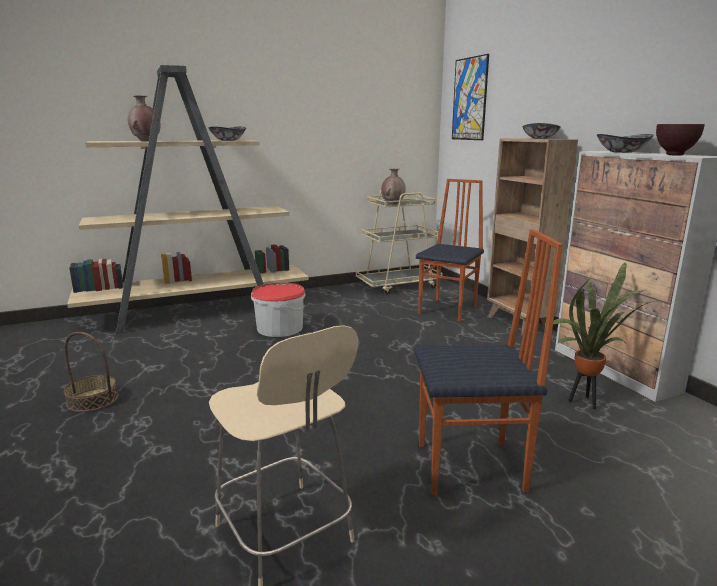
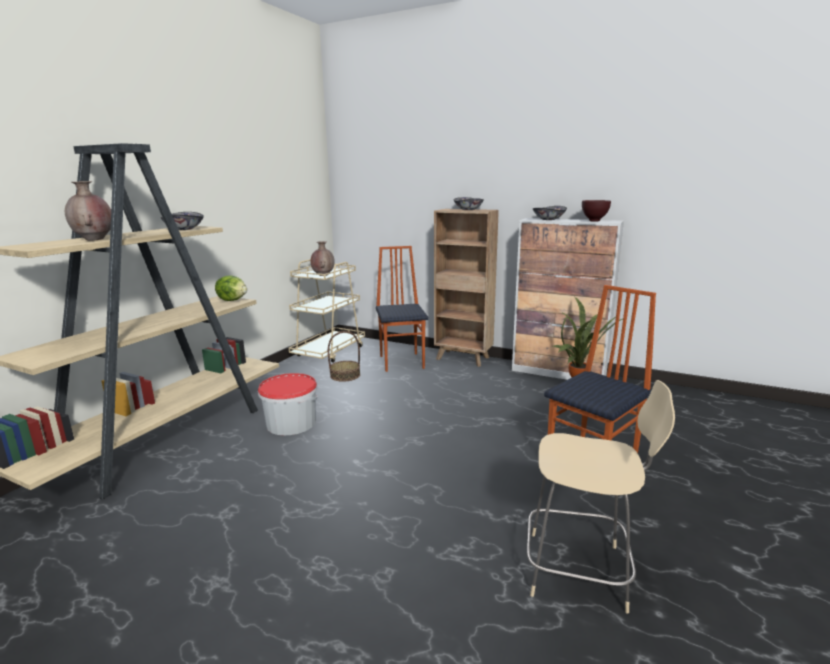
camera: 40 degrees left, 0 degrees up
basket [64,332,119,412] -> basket moved to [328,331,360,382]
picture [452,54,489,140] -> none
none -> lettuce [215,275,247,301]

